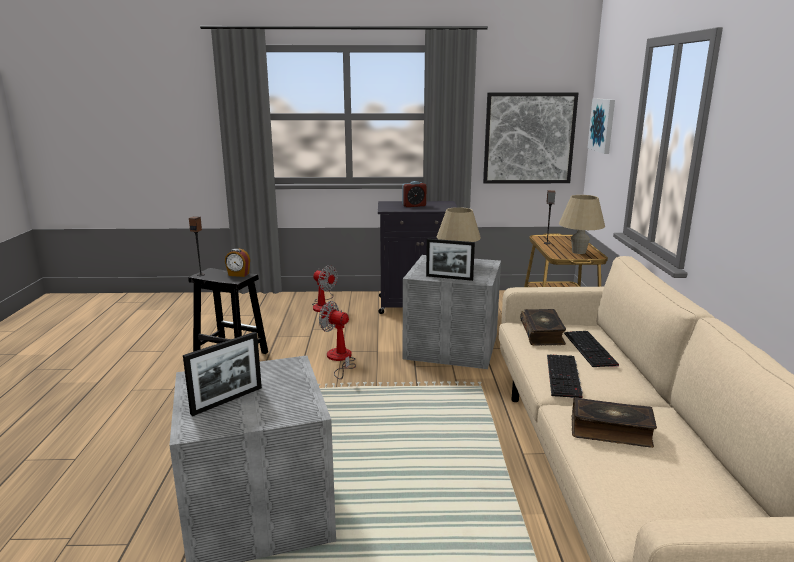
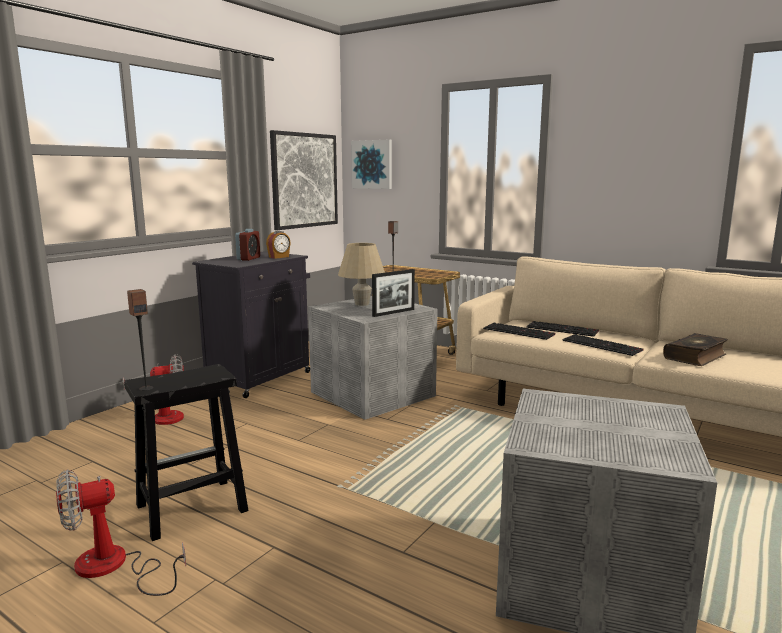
camera: 55 degrees left, 5 degrees down
picture frame [183,332,262,416] -> none
alarm clock [225,249,250,277] -> alarm clock moved to [266,231,291,259]
fan [319,301,356,379] -> fan moved to [56,469,186,596]
book [520,309,566,346] -> keyboard [483,323,556,340]
beige table lamp [559,195,605,254] -> none

